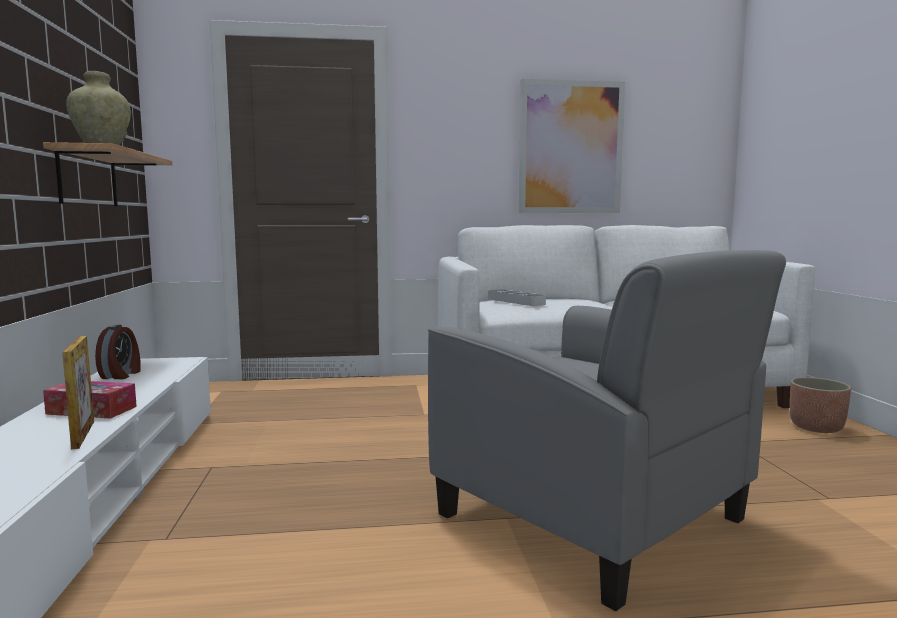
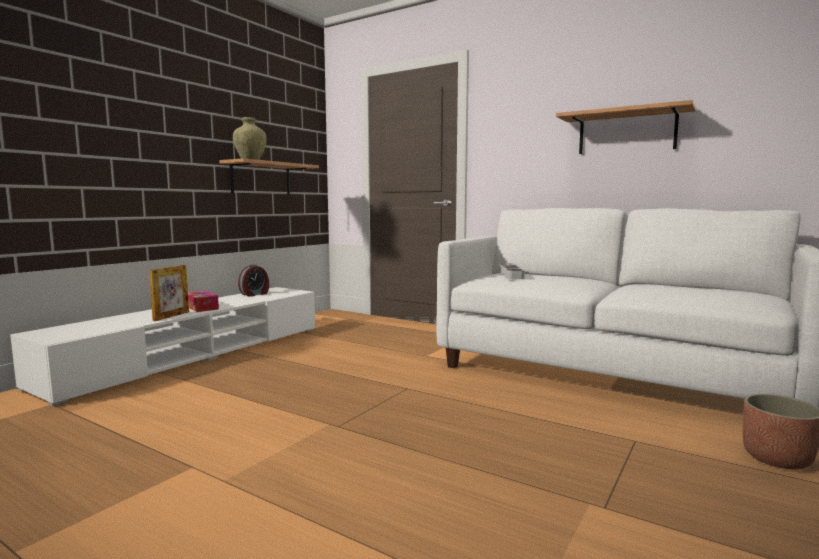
camera: 40 degrees right, 0 degrees up
grey armchair [428,250,786,611] -> none
picture [519,79,625,213] -> shelf [556,100,696,154]

